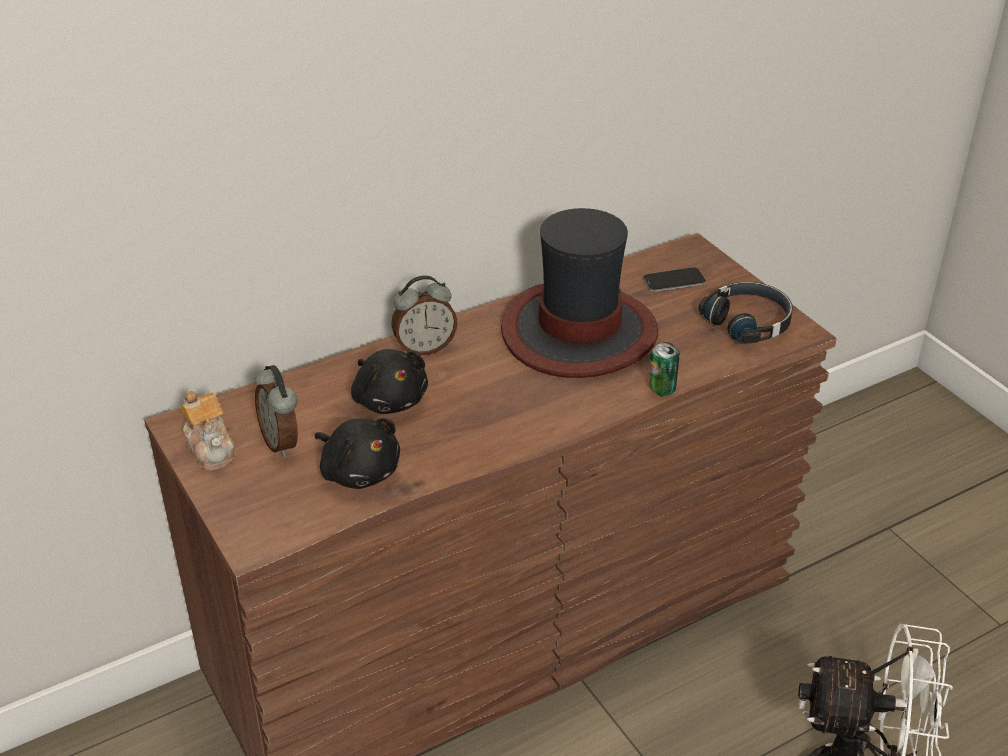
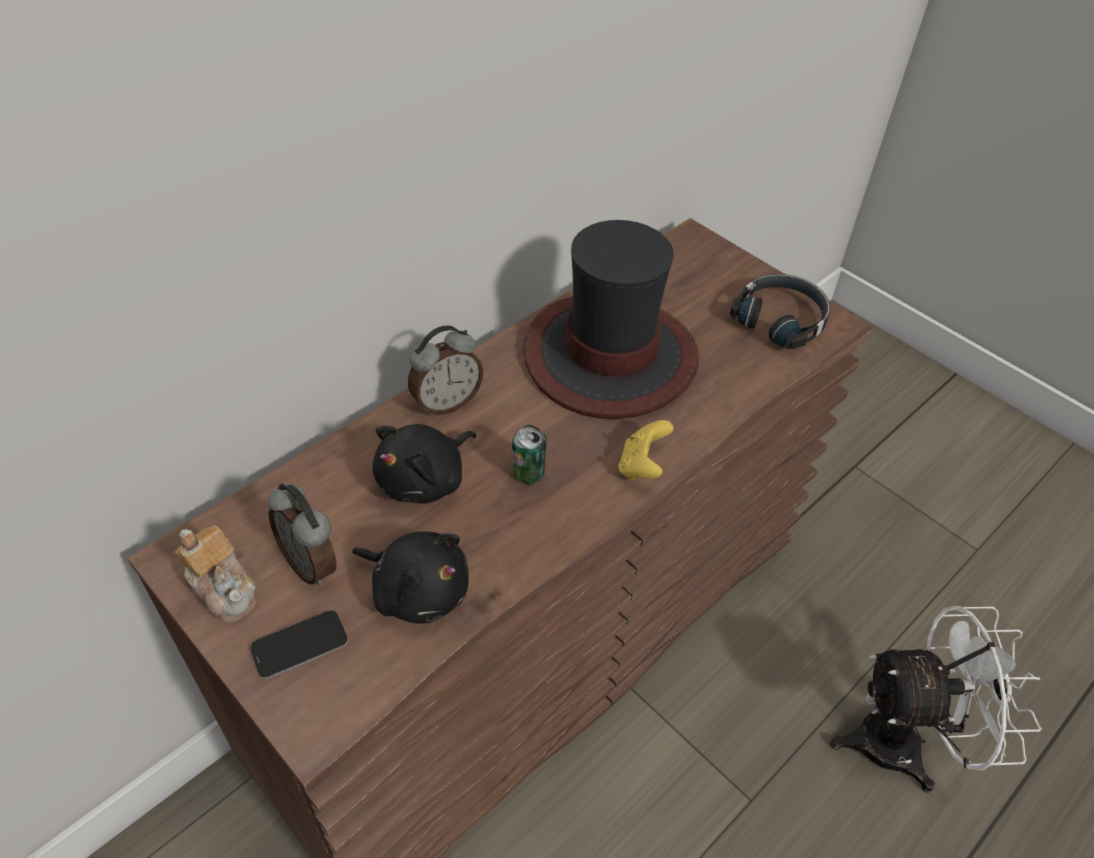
camera: 15 degrees left, 10 degrees up
black plush toy [351,349,428,414] -> black plush toy turned 90 degrees clockwise [373,424,476,504]
phone [643,267,706,292] -> phone moved to [250,610,348,679]
can [649,342,680,397] -> can moved to [512,425,547,486]
none -> yellow game controller [618,420,673,480]

